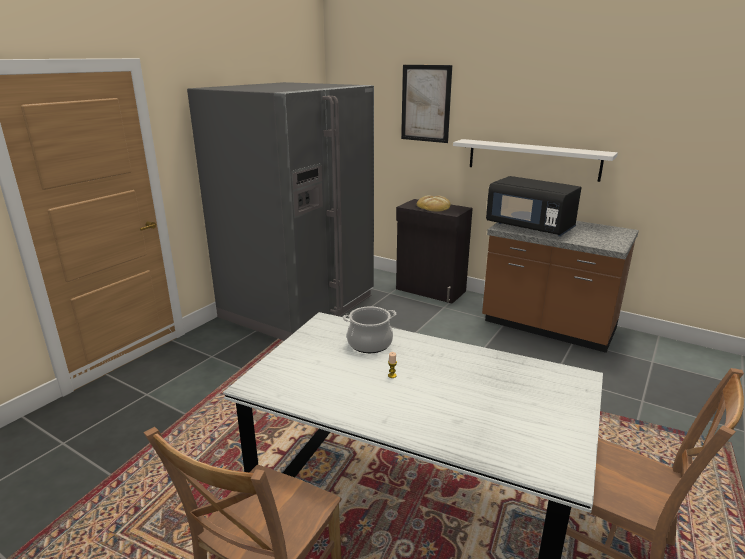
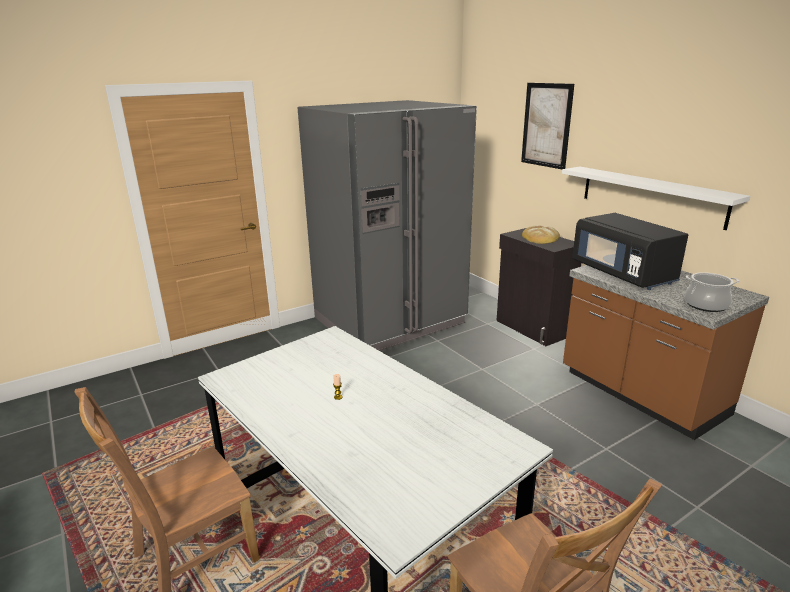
camera: 25 degrees right, 0 degrees up
cooking pot [343,306,396,353] -> cooking pot moved to [685,272,739,312]

